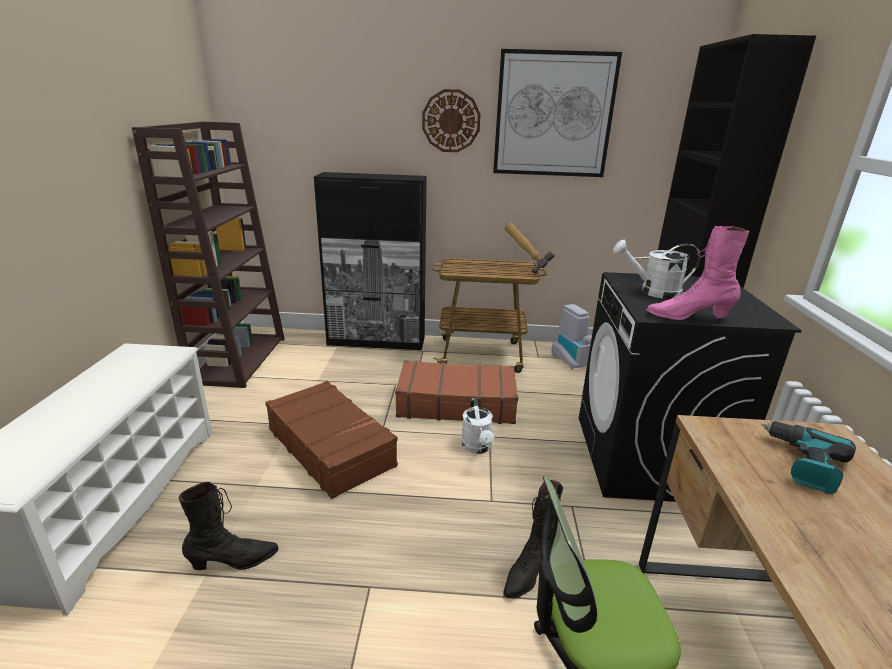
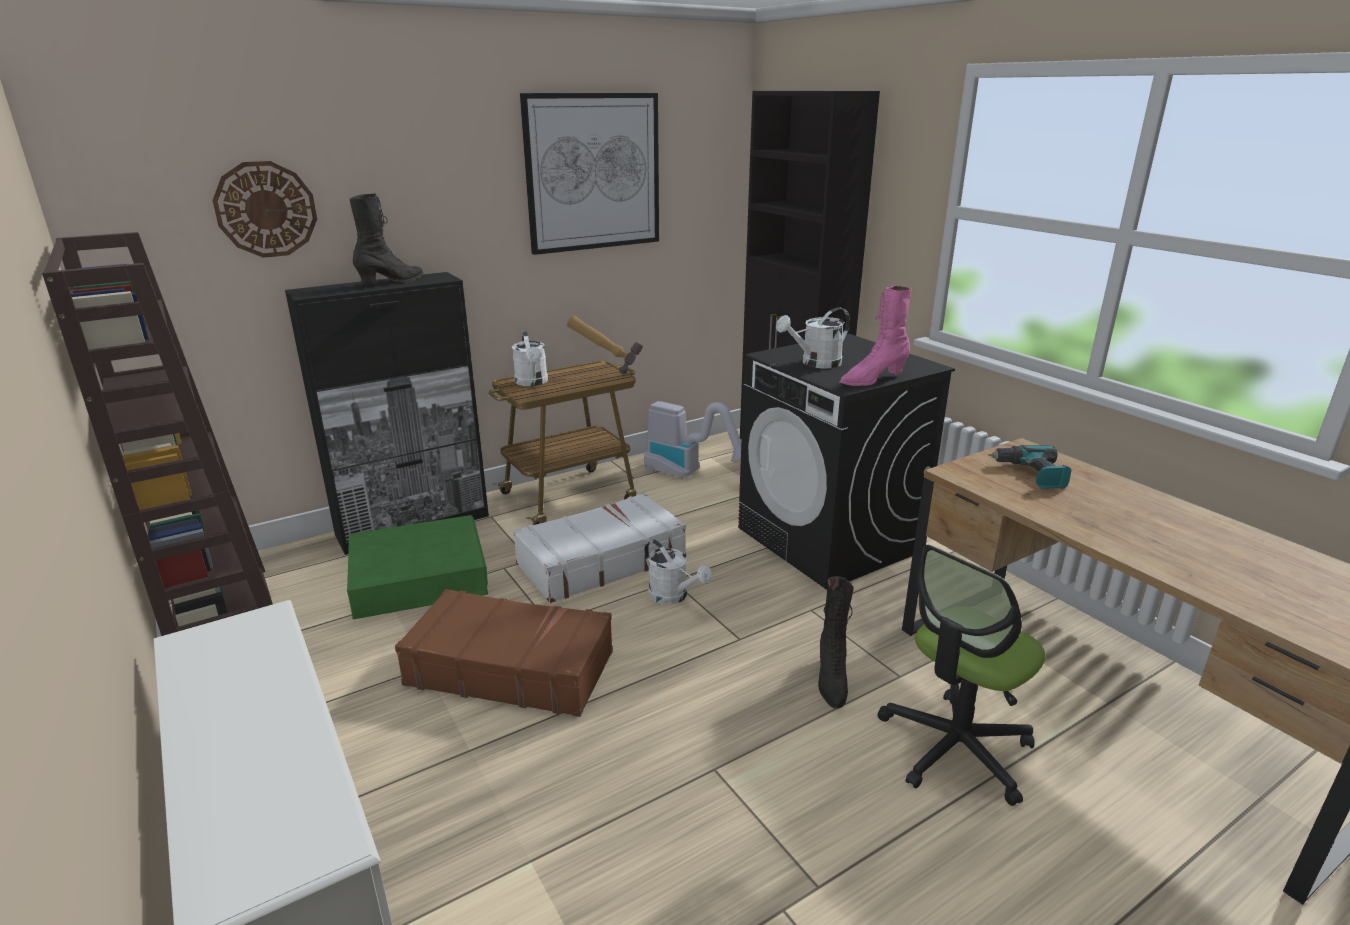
camera: 35 degrees left, 0 degrees up
black boot [179,482,279,570] -> black boot moved to [350,194,424,284]
brown suitcase [395,360,518,424] -> white suitcase [513,493,686,603]
wall clock [422,89,481,152] -> wall clock moved to [212,161,317,258]
none -> green storage box [347,515,488,620]
none -> white watering can [512,331,548,386]

